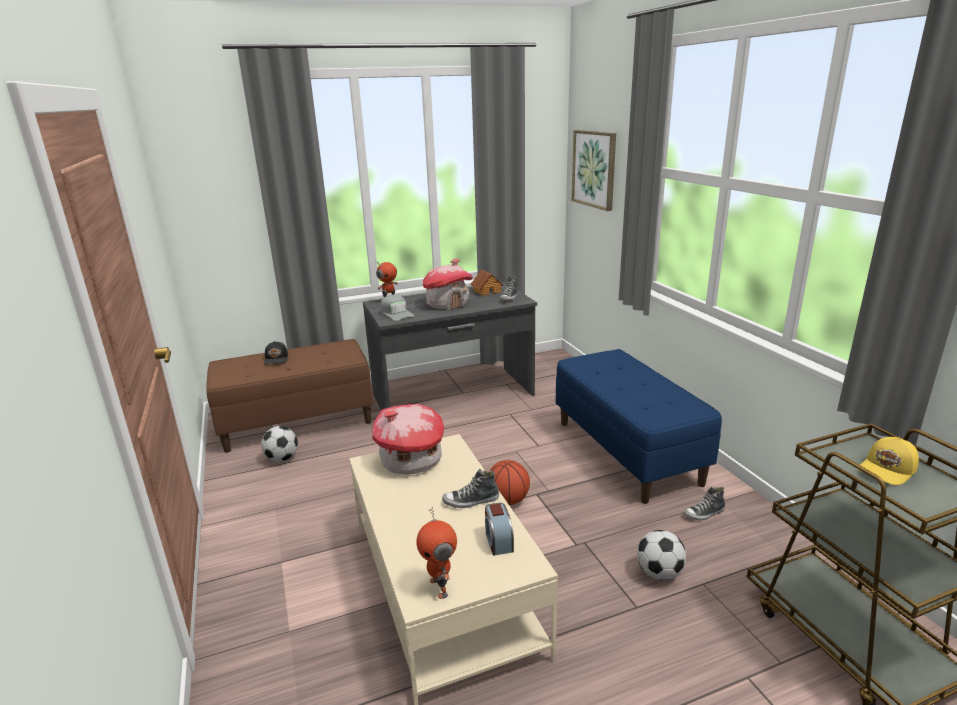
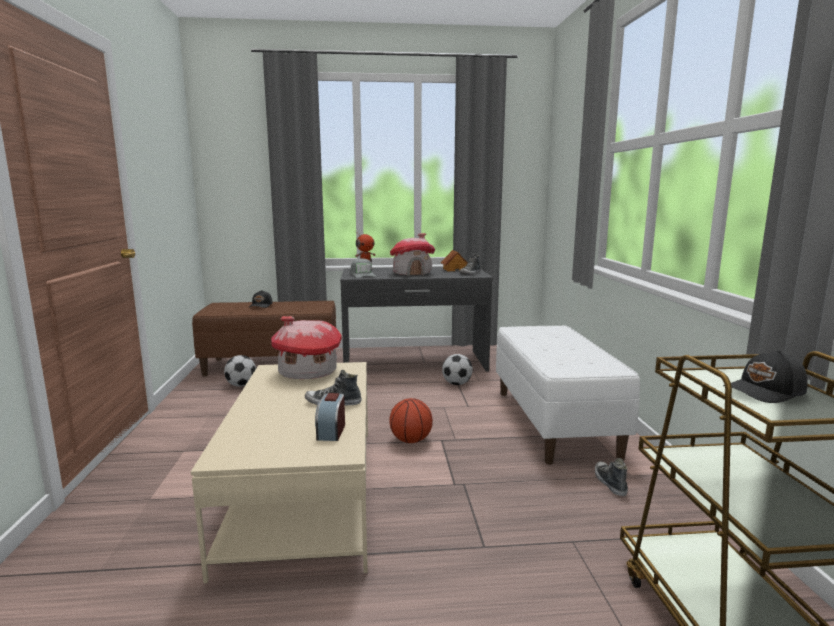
camera: 15 degrees right, 10 degrees down
toy robot [416,507,457,599] -> none
blue bench [556,349,722,504] -> white bench [496,325,640,464]
picture [572,130,616,211] -> none
football [637,530,686,580] -> football moved to [442,354,473,385]
shoe [684,486,725,521] -> shoe turned 90 degrees clockwise [595,458,628,496]
yellow cap [858,437,919,485] -> black cap [723,350,808,403]

